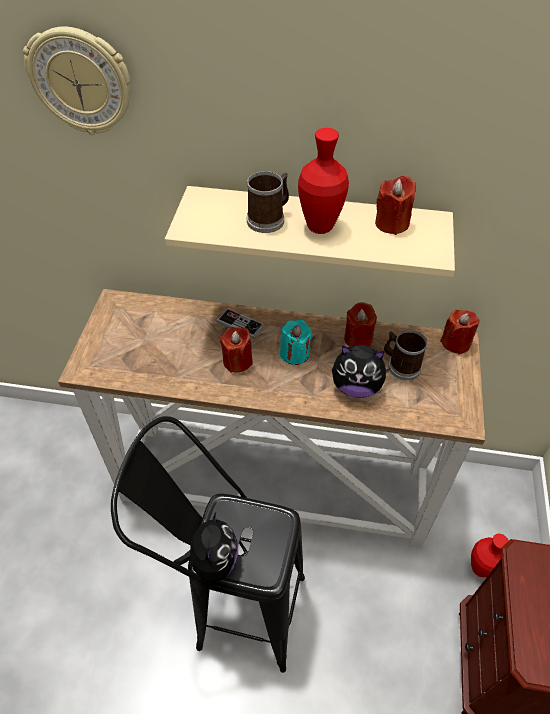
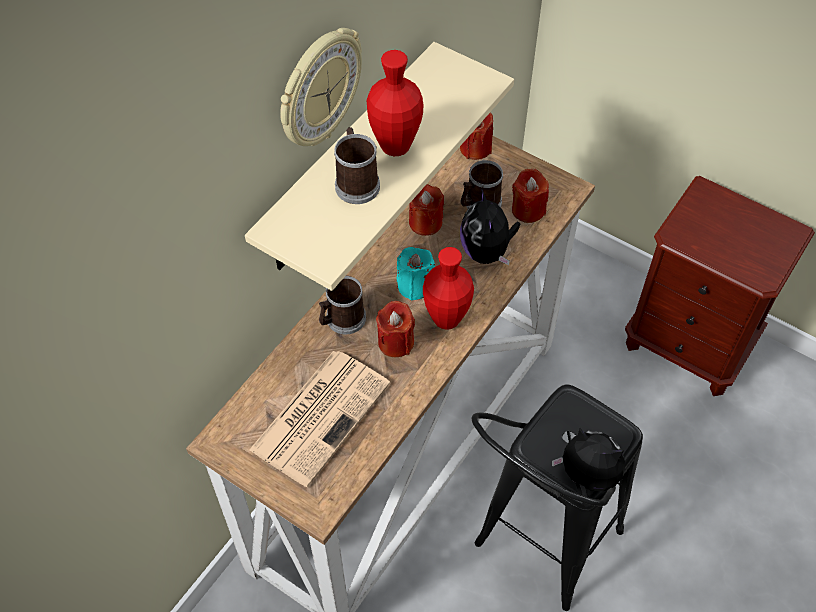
camera: 65 degrees left, 5 degrees up
wall clock [23,26,130,135] -> wall clock moved to [280,28,362,146]
game controller [216,308,264,339] -> mug [319,275,366,335]
plush toy [332,345,391,398] -> plush toy turned 135 degrees clockwise [460,188,520,265]
red candle [375,176,416,235] -> red candle moved to [512,169,549,223]
red vase [471,533,509,577] -> red vase moved to [423,247,474,330]
none -> newspaper [249,351,390,487]

